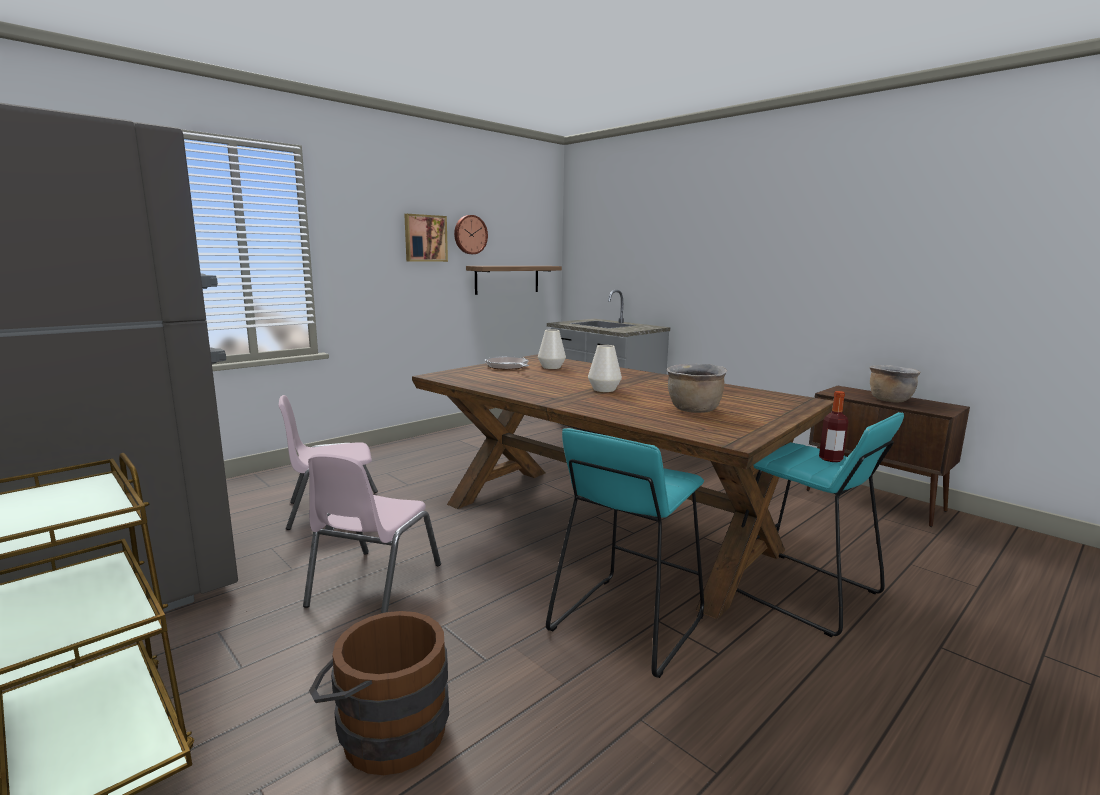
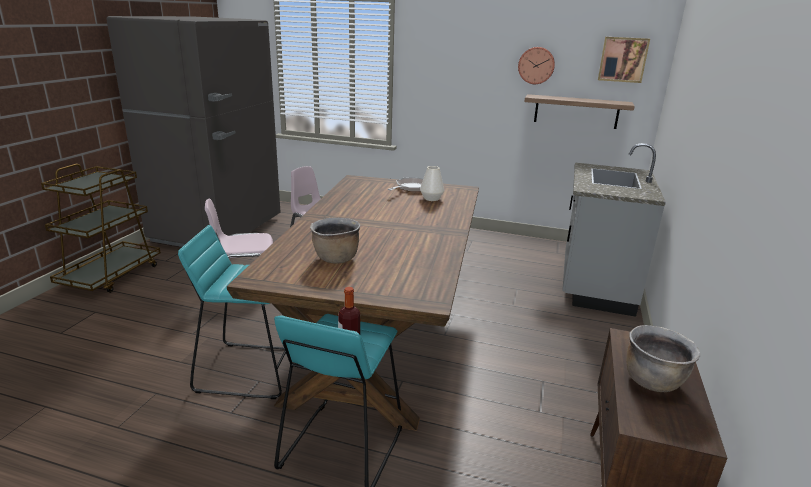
camera: 60 degrees right, 10 degrees up
brown bucket [309,611,449,775] -> none
picture [404,214,448,262] -> picture moved to [598,37,650,83]
white vase [588,345,622,392] -> none

